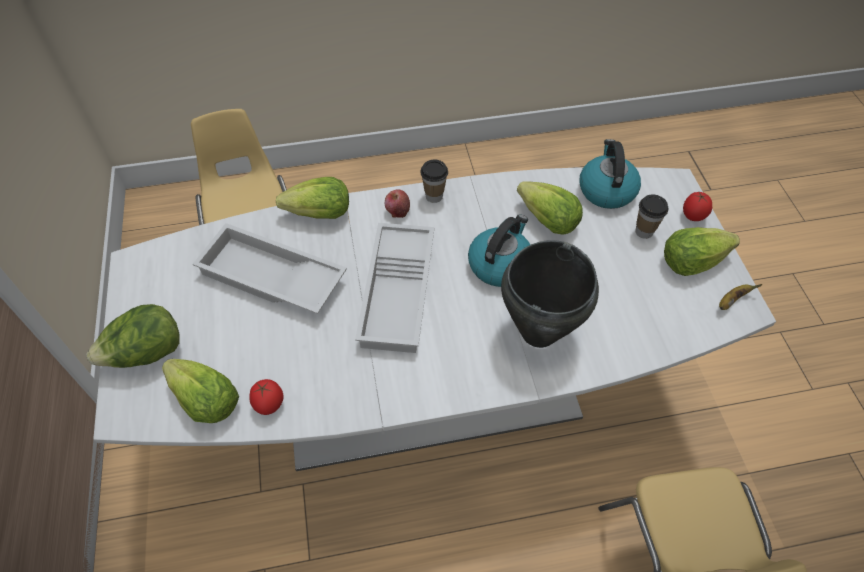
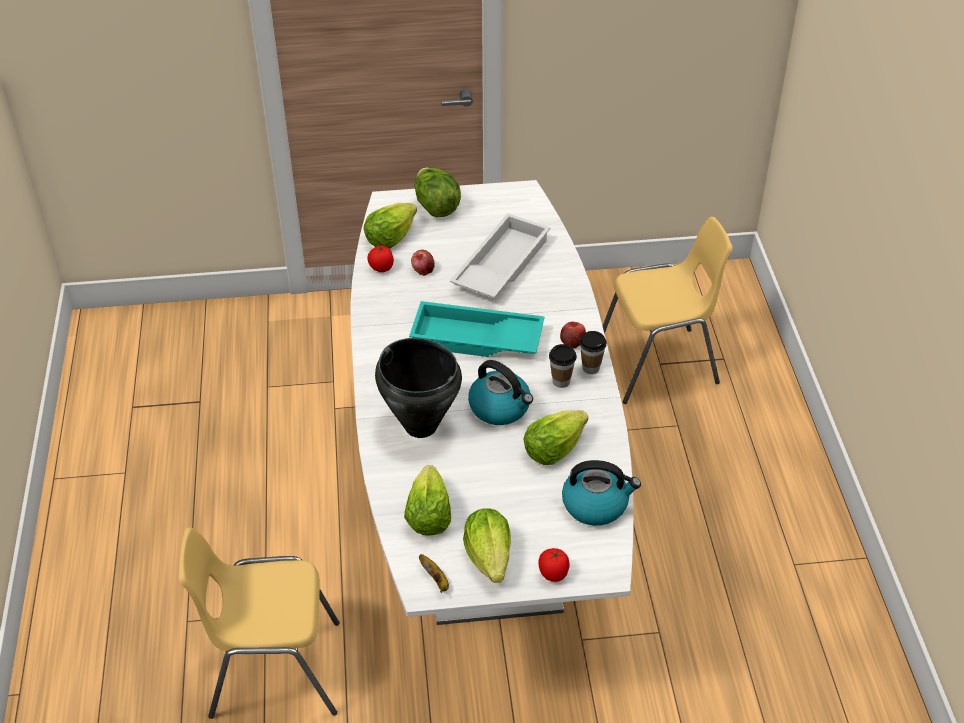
camera: 95 degrees right, 10 degrees down
lettuce [276,177,349,219] -> lettuce moved to [404,465,451,536]
white tray [355,223,434,353] -> turquoise tray [409,301,545,357]
cup [635,195,668,239] -> cup moved to [549,344,577,388]
none -> apple [411,250,435,276]

